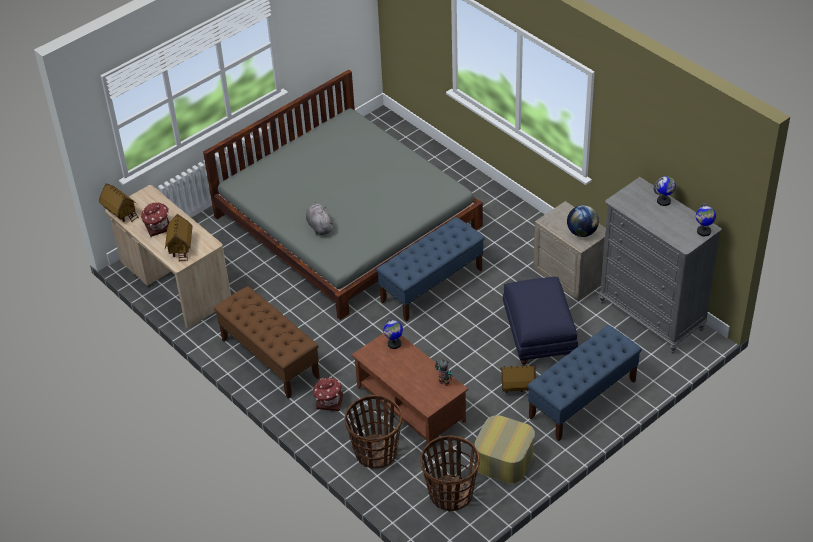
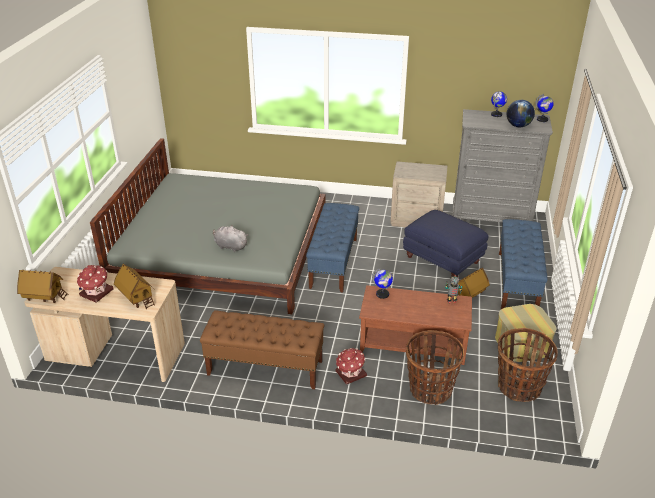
camera: 40 degrees left, 10 degrees down
globe [567,205,599,237] -> globe moved to [507,100,535,127]

